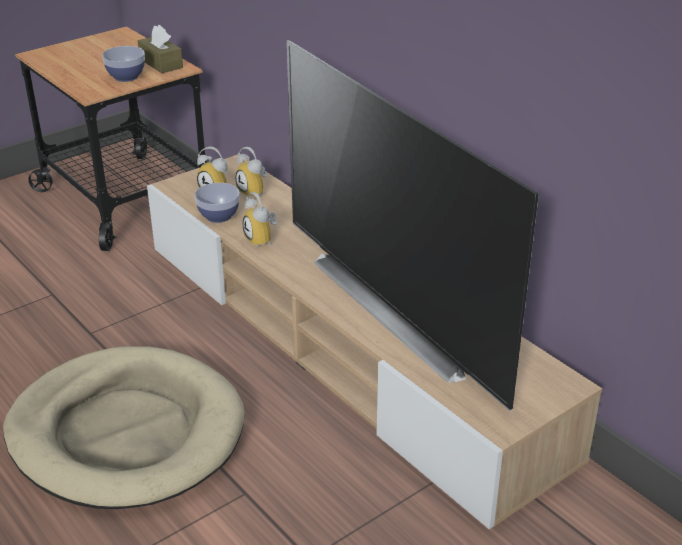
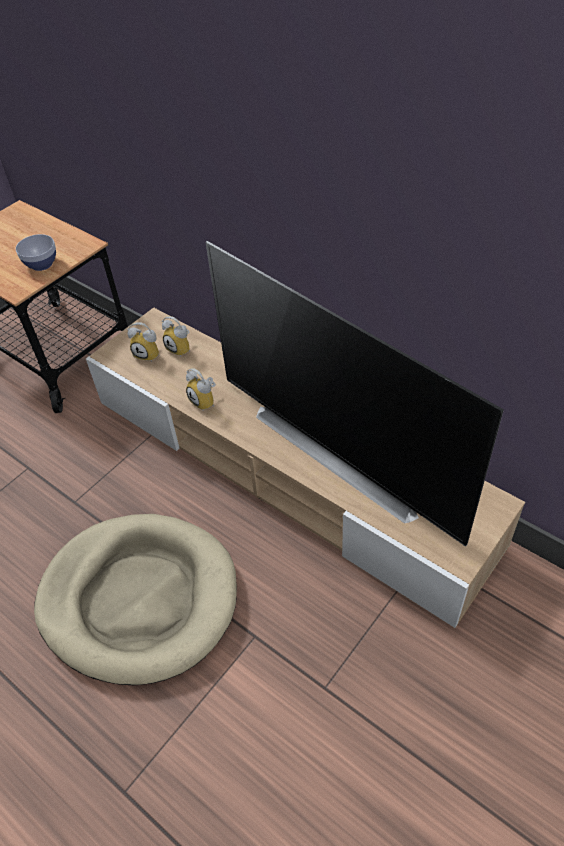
camera: 10 degrees left, 15 degrees up
brown tissue box [138,25,183,74] -> none
bowl [195,183,240,223] -> none

